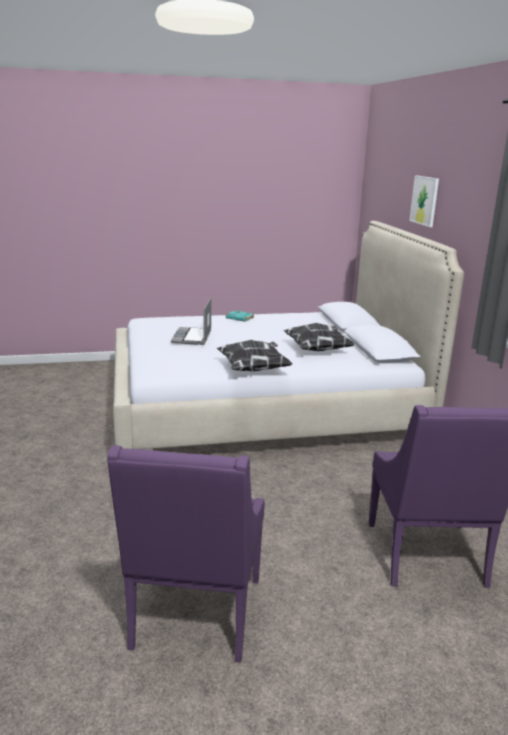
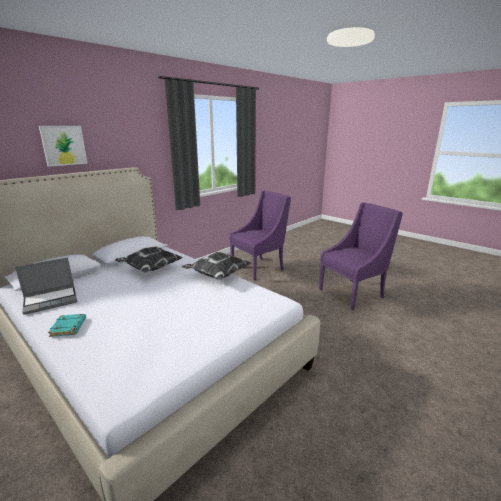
camera: 125 degrees left, 0 degrees up
laptop [171,298,211,345] -> laptop moved to [15,257,77,315]

